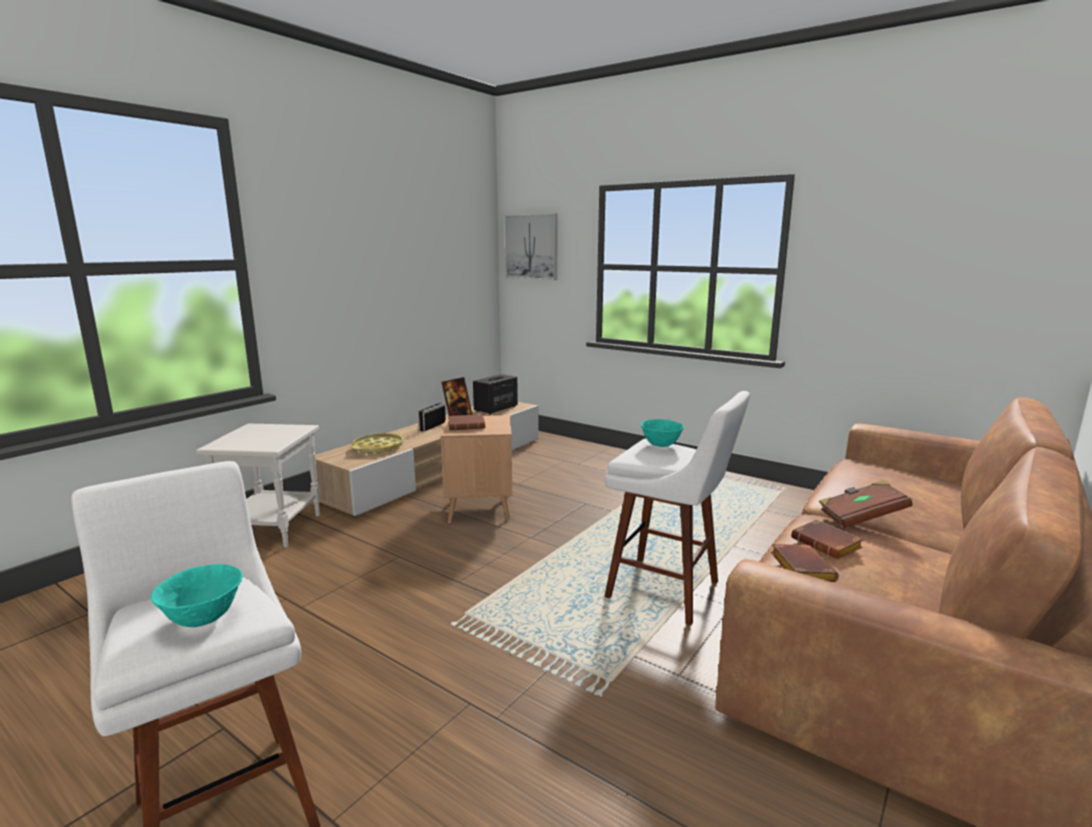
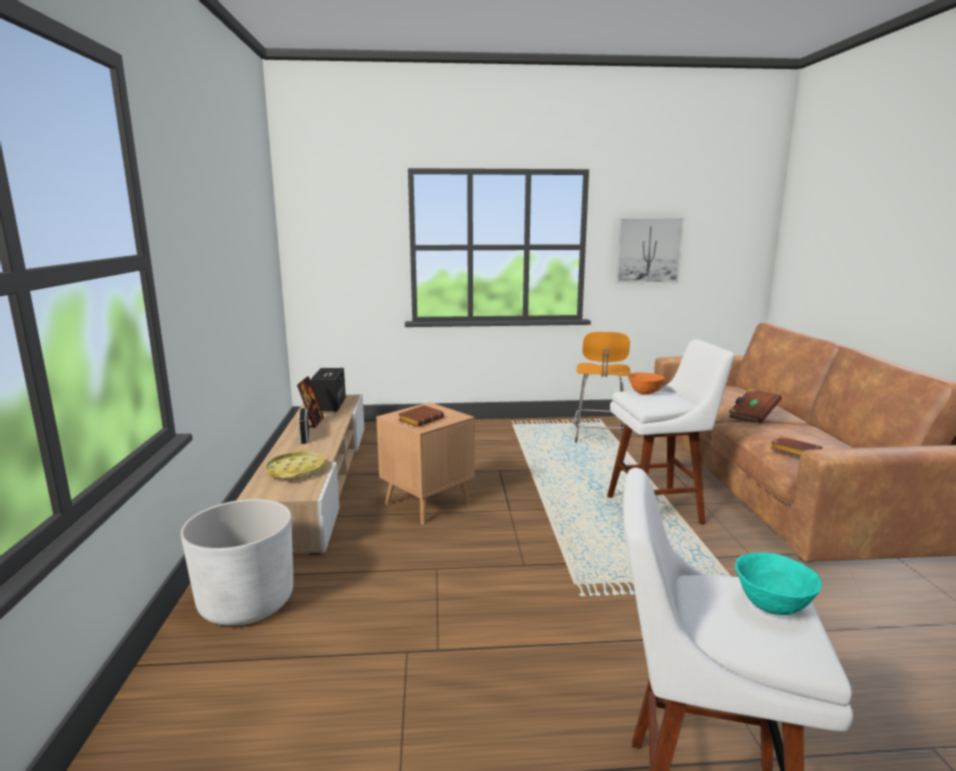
camera: 40 degrees left, 0 degrees up
white side table [196,423,320,548] -> white planter [181,499,293,626]
picture [504,214,558,280] -> picture moved to [615,218,684,284]
turquoise bowl [641,419,684,447] -> orange bowl [628,372,664,394]
brown book [791,520,863,559] -> none
none -> orange stool [573,332,631,443]

